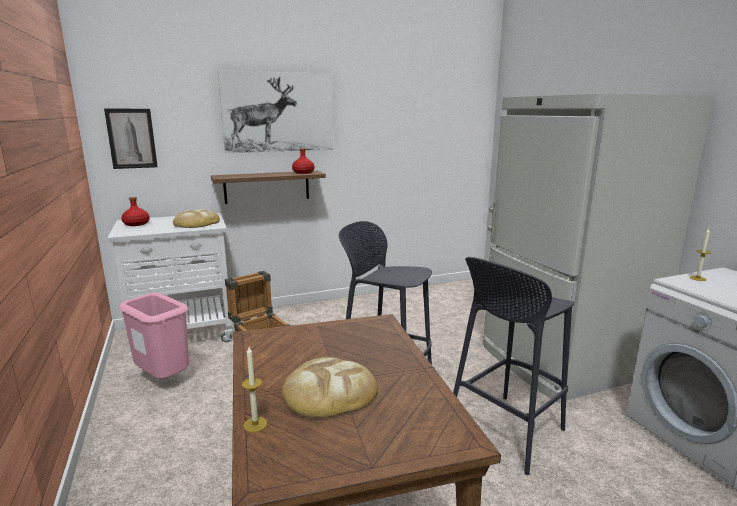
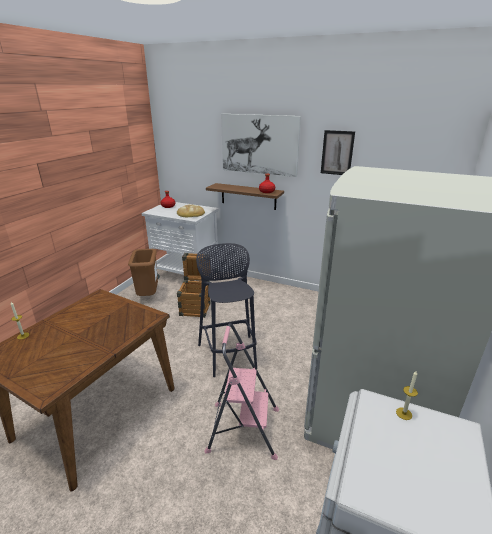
camera: 45 degrees right, 10 degrees up
picture [104,109,158,169] -> picture moved to [321,130,355,175]
pink trash can [119,293,189,379] -> brown trash can [128,249,158,296]
bread [282,357,378,418] -> none
grey stool [453,257,574,475] -> pink step ladder [204,323,279,460]

